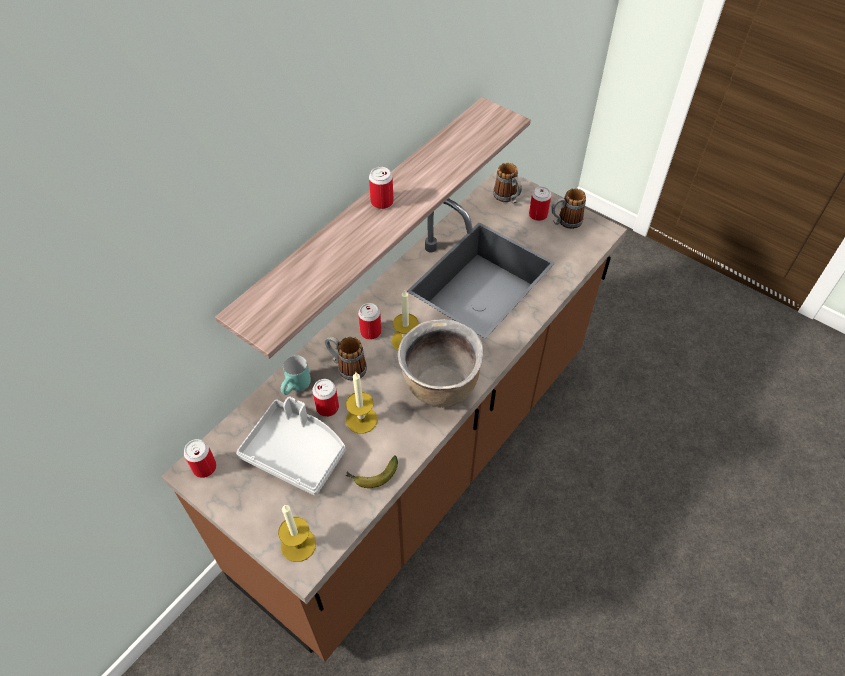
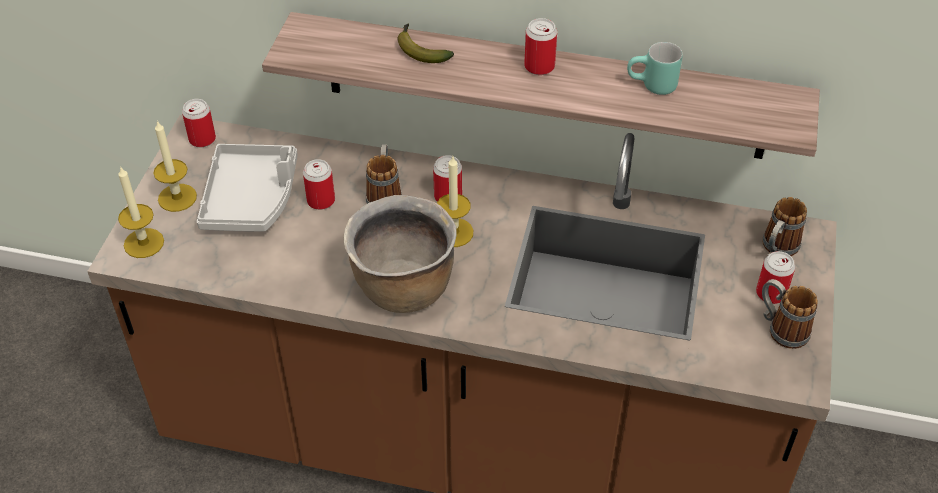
camera: 65 degrees right, 5 degrees down
turquoise mug [281,355,311,395] -> turquoise mug moved to [627,42,683,95]
candle [346,372,378,434] -> candle moved to [153,120,197,212]
banana [346,455,398,488] -> banana moved to [397,24,454,63]

